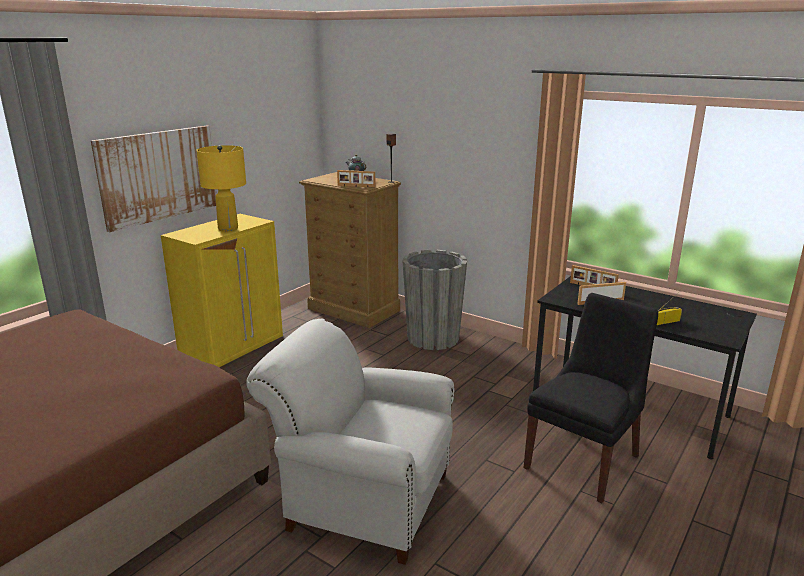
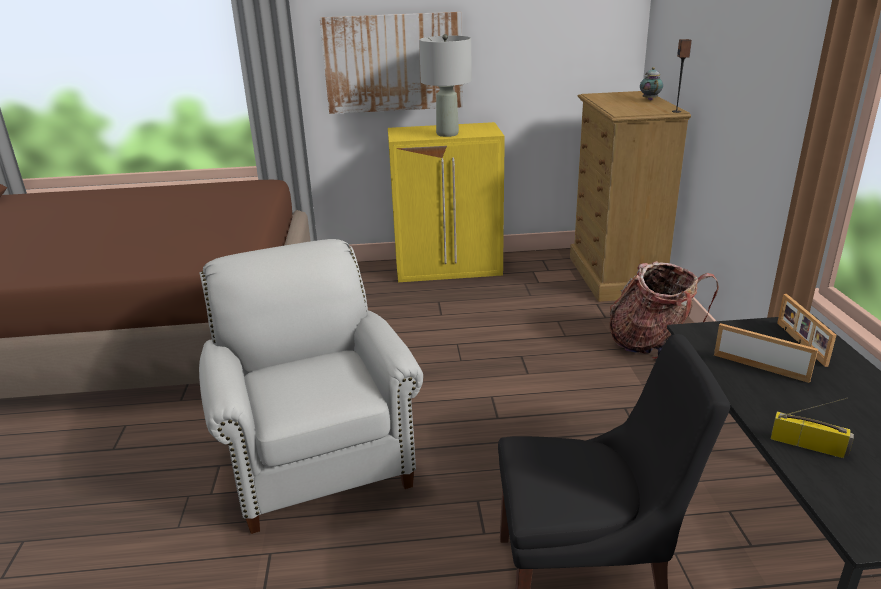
camera: 50 degrees right, 5 degrees up
yellow table lamp [196,145,246,232] -> grey table lamp [419,34,472,137]
picture frame [337,170,376,188] -> none
grey planter [403,250,467,350] -> backpack [609,261,719,360]

